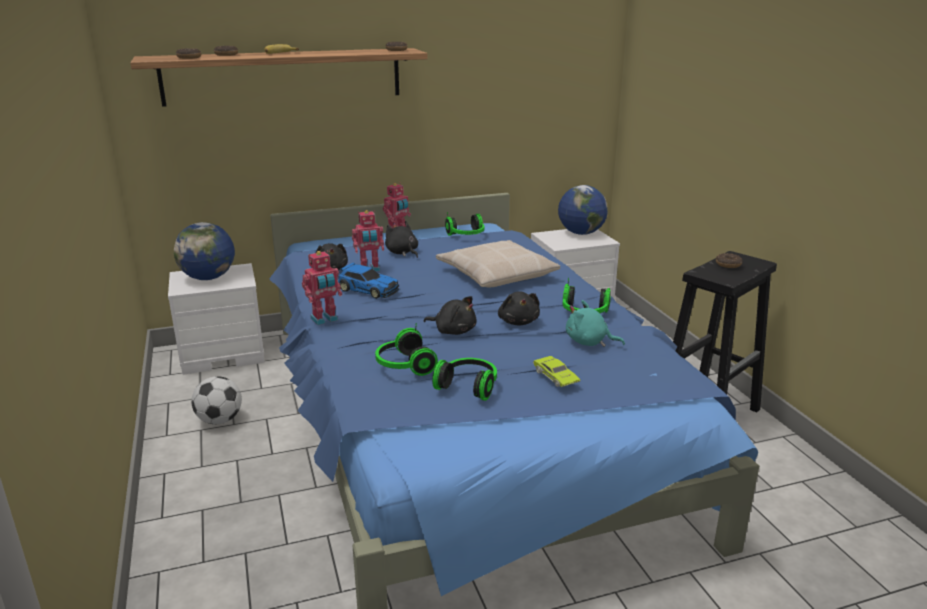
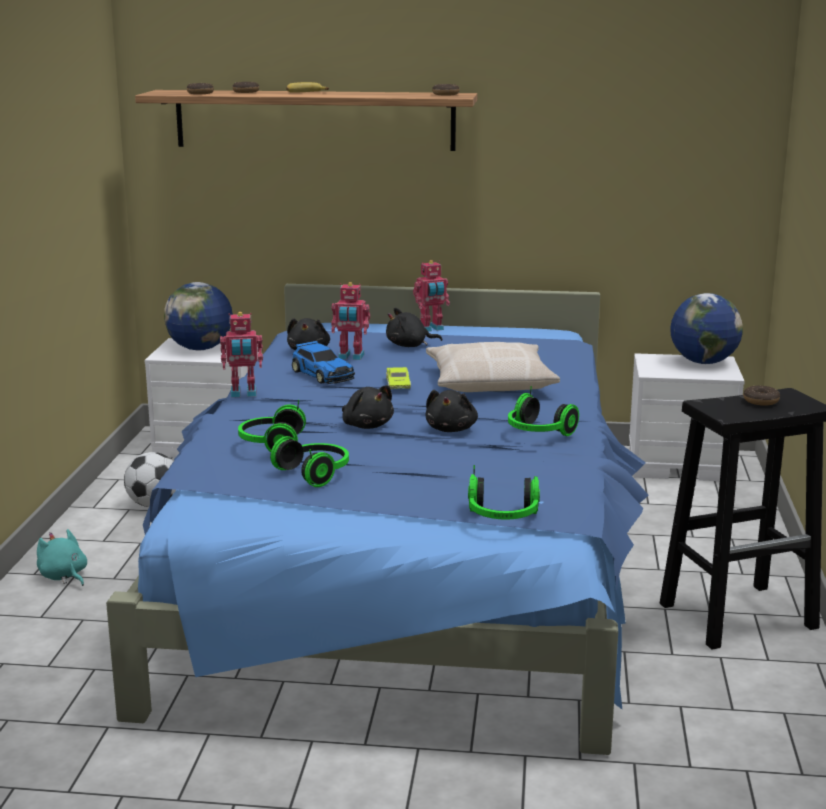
camera: 25 degrees right, 5 degrees down
black plush toy [385,221,418,258] -> black plush toy turned 90 degrees counterclockwise [386,308,443,347]
headphones [445,212,485,236] -> headphones moved to [468,465,540,519]
green toy car [533,356,581,387] -> green toy car moved to [386,367,411,389]
turquoise plush toy [566,300,625,347] -> turquoise plush toy moved to [37,529,87,586]

